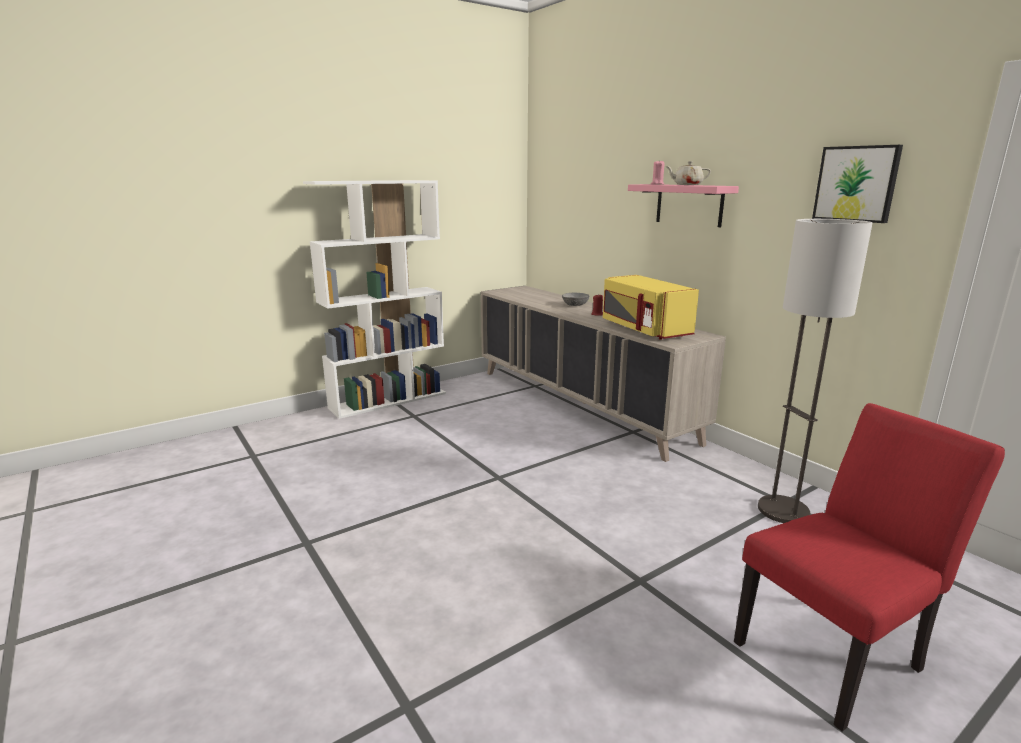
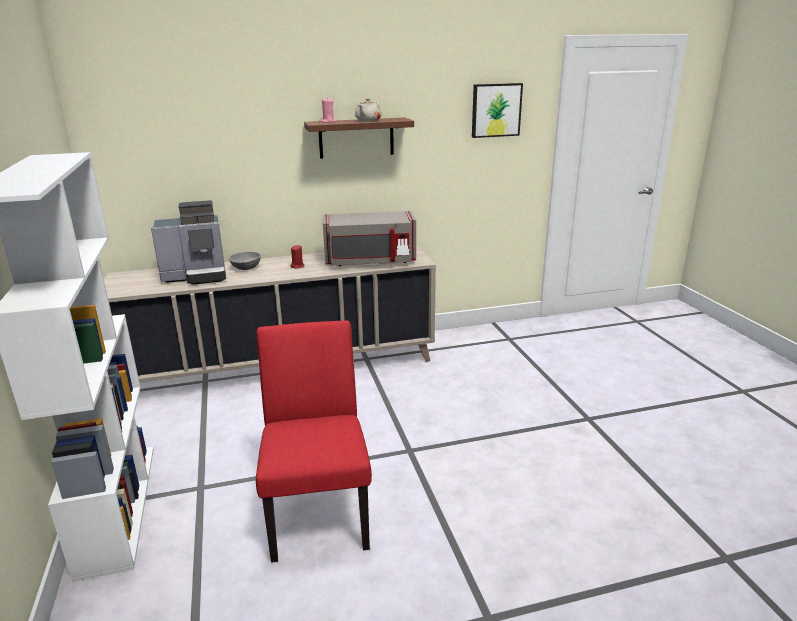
camera: 70 degrees left, 5 degrees up
yellow microwave [603,275,699,340] -> grey microwave [323,211,416,266]
pink shelf [628,184,739,227] -> brown shelf [304,118,414,159]
red chair [734,403,1005,732] -> red chair moved to [256,320,372,563]
floor lamp [758,219,872,523] -> none
none -> coffee machine [151,200,226,285]

